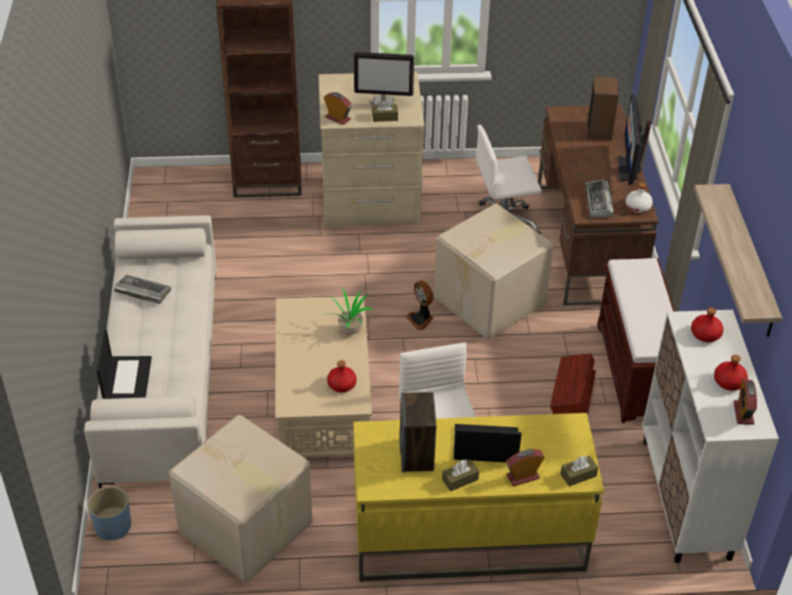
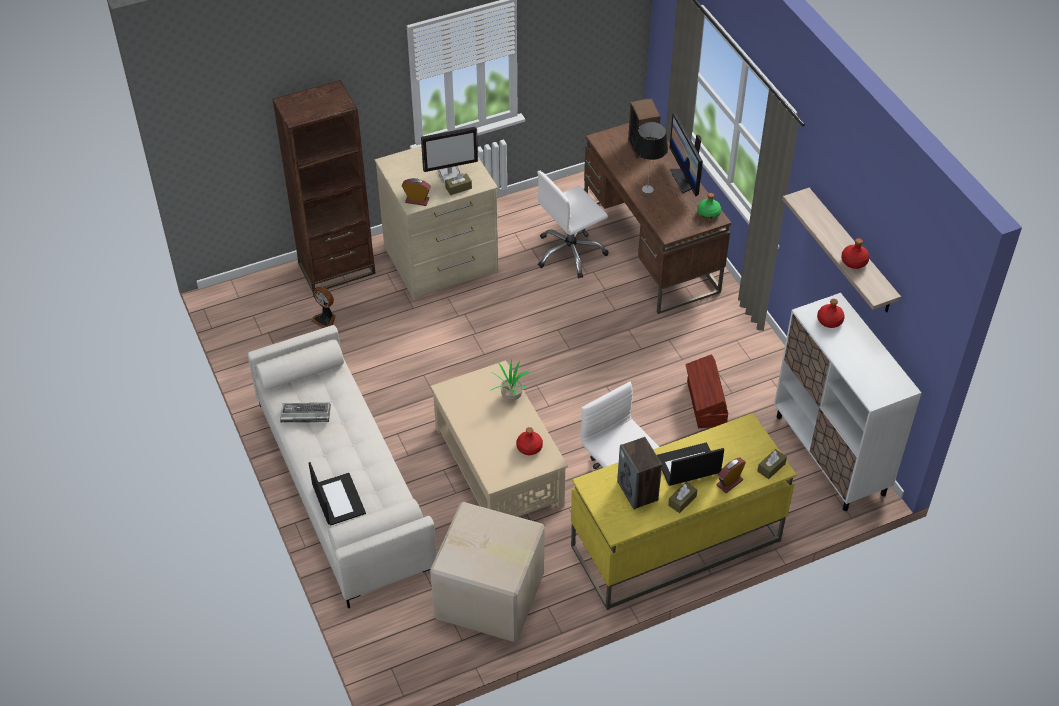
camera: 20 degrees left, 5 degrees up
blue planter [88,486,131,540] -> none
fan [406,281,434,330] -> fan moved to [311,286,336,328]
cardboard box [434,203,554,339] -> none
keyboard [585,179,614,217] -> none
brown bench [597,258,675,423] -> none
white bottle [626,183,653,213] -> green bottle [697,193,721,220]
red bottle [714,355,748,391] -> red bottle moved to [841,238,870,269]
alarm clock [733,379,757,425] -> none
none -> table lamp [634,122,668,193]

